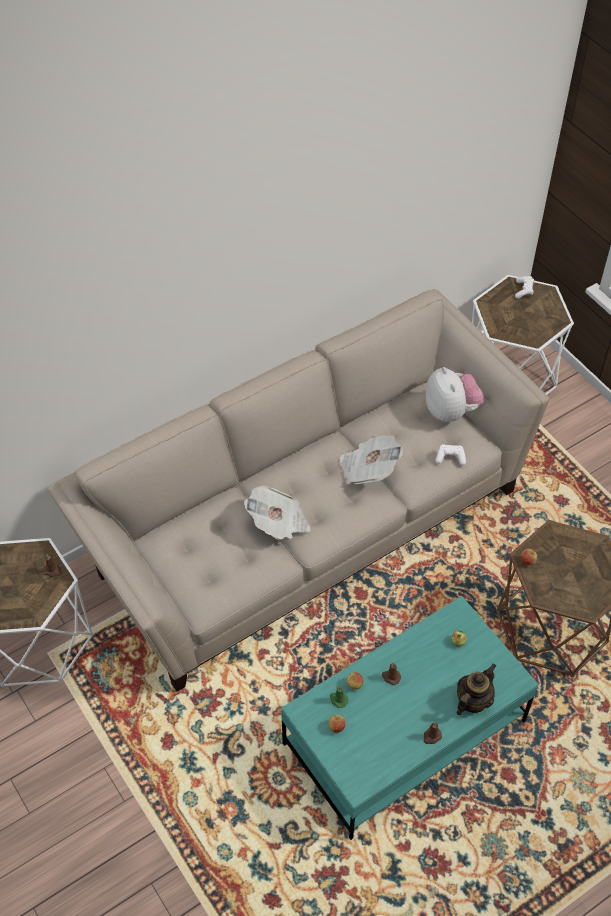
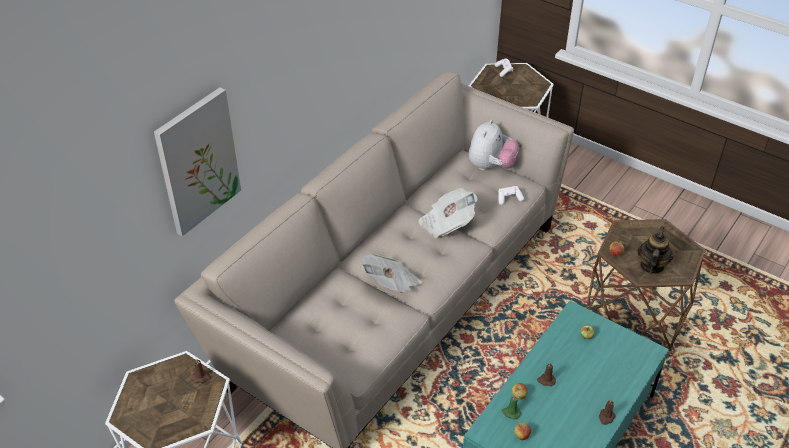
camera: 20 degrees left, 10 degrees down
plush toy [426,367,484,422] -> plush toy turned 60 degrees clockwise [469,120,519,170]
teapot [457,664,496,715] -> teapot moved to [638,226,673,274]
none -> picture [154,87,241,236]

